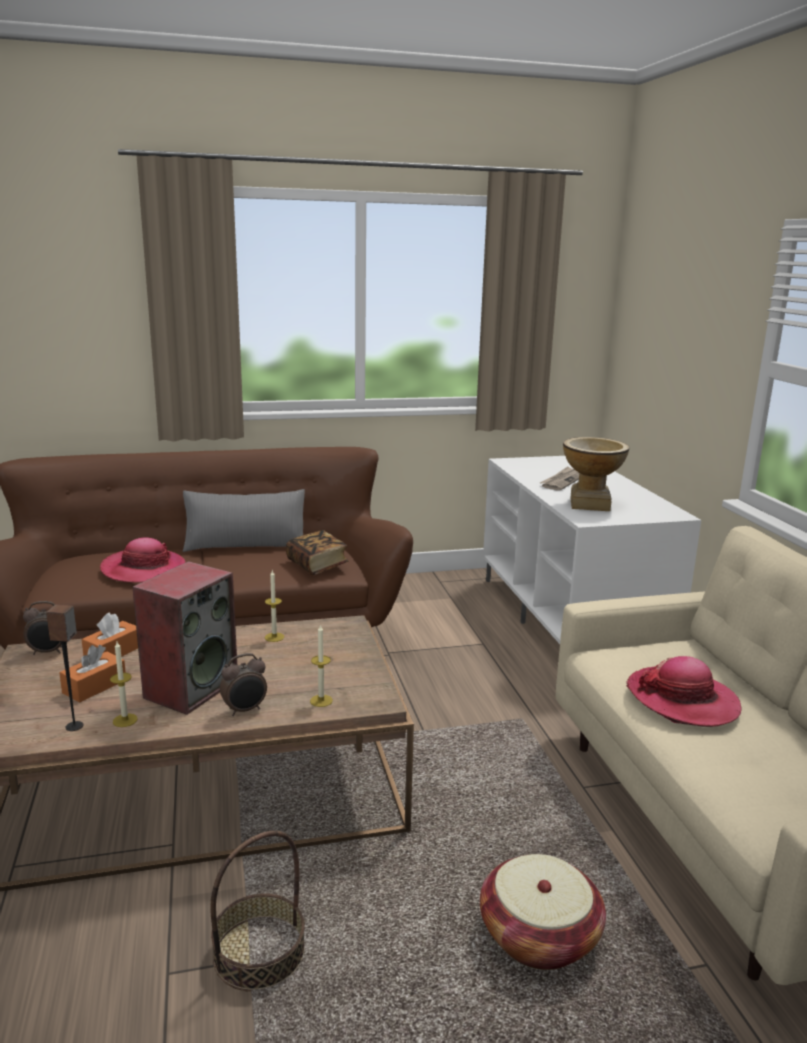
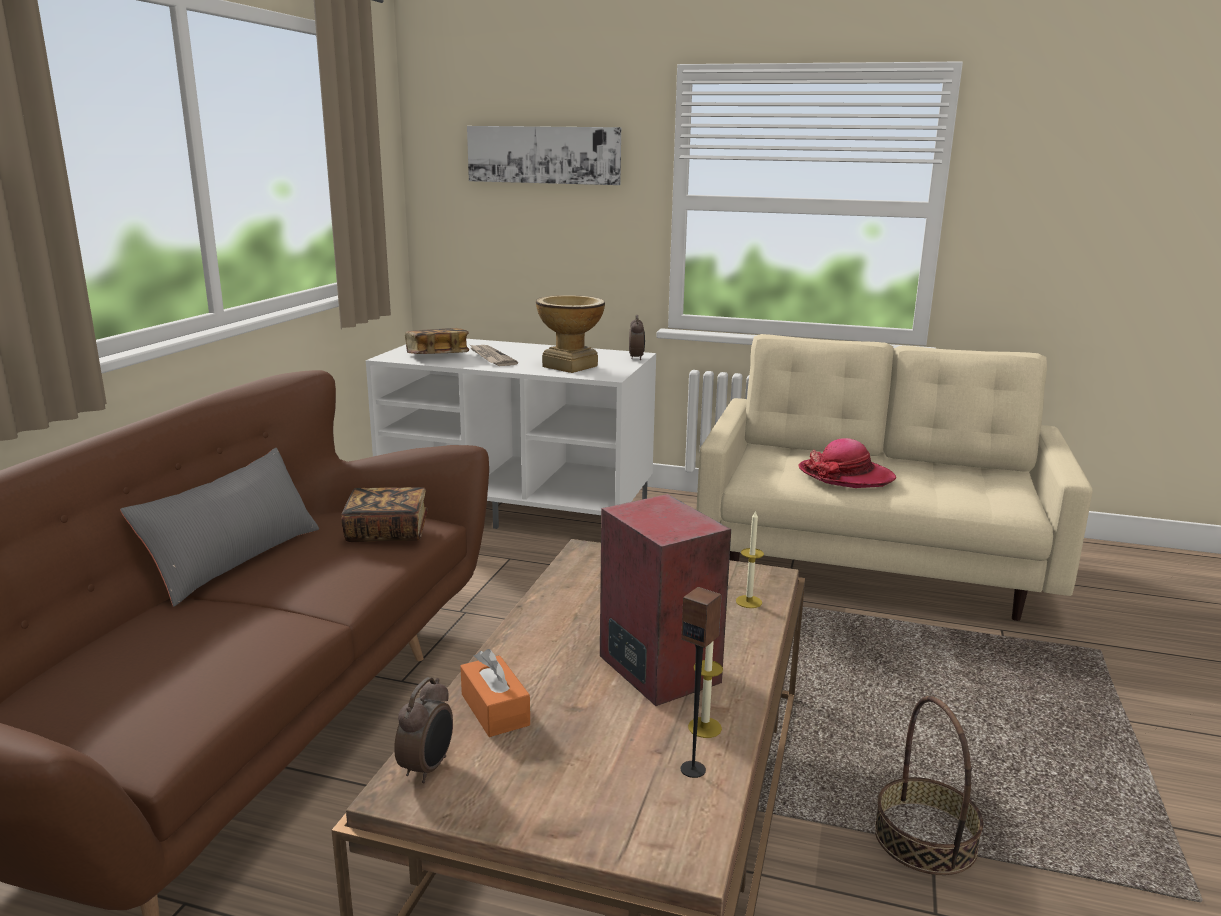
camera: 60 degrees left, 0 degrees up
orange tissue box [59,645,126,703] -> none
hat [100,537,186,583] -> none
alarm clock [220,653,267,716] -> alarm clock moved to [629,315,645,360]
candle [265,570,284,642] -> none
basket [480,854,606,970] -> none
none -> book [405,328,469,354]
none -> picture [467,126,621,185]

